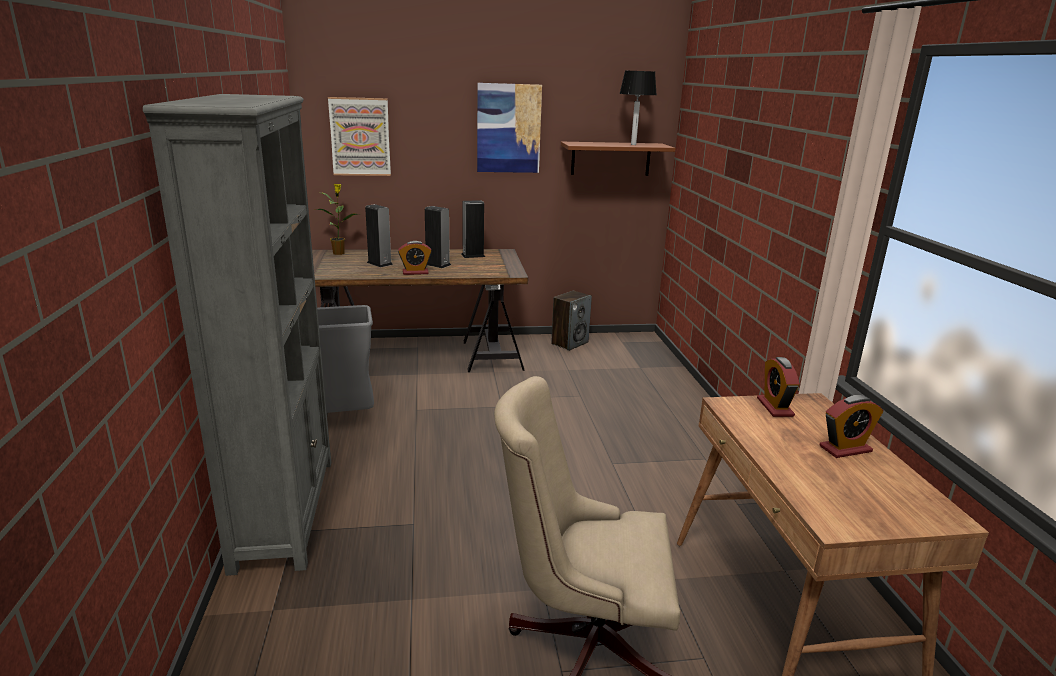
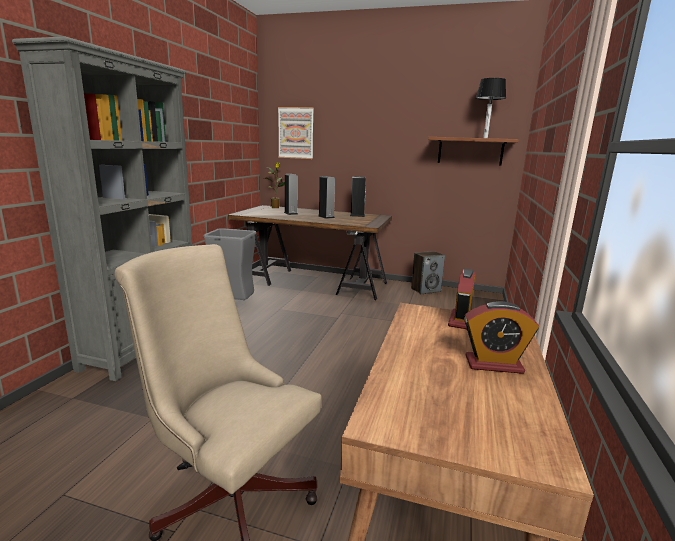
camera: 25 degrees right, 5 degrees down
alarm clock [398,241,432,275] -> none
picture [477,83,542,173] -> none

